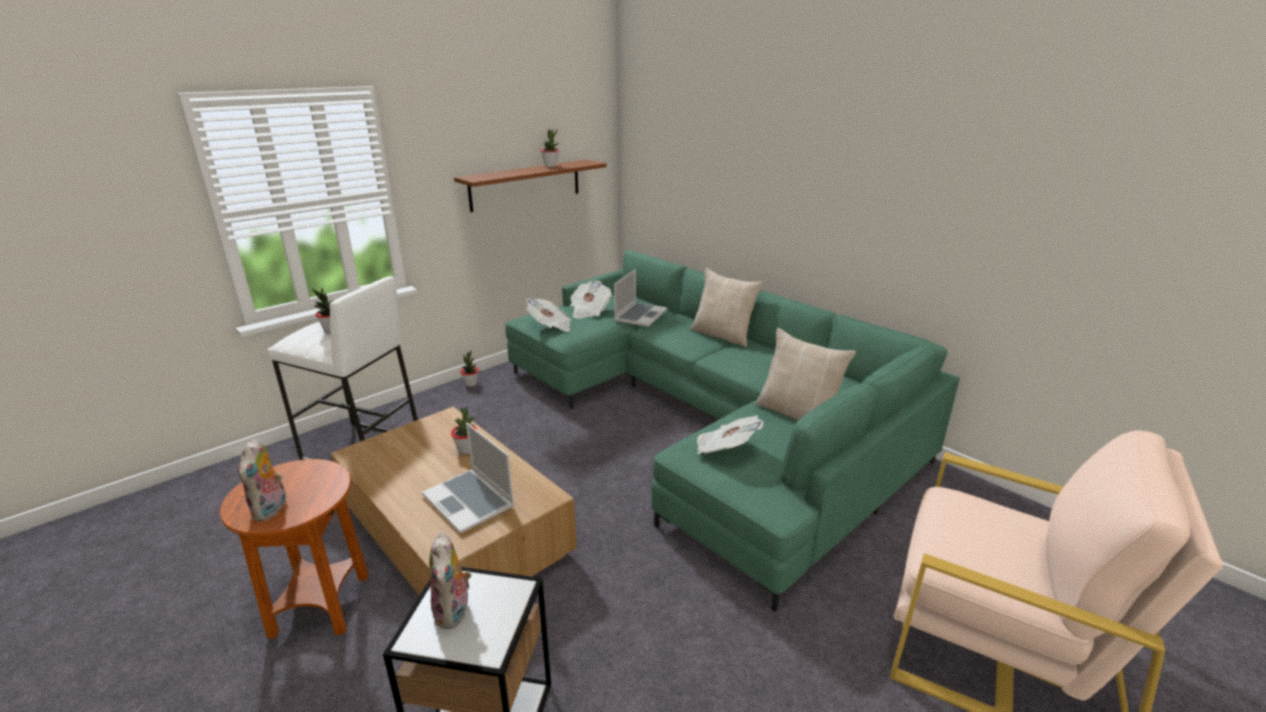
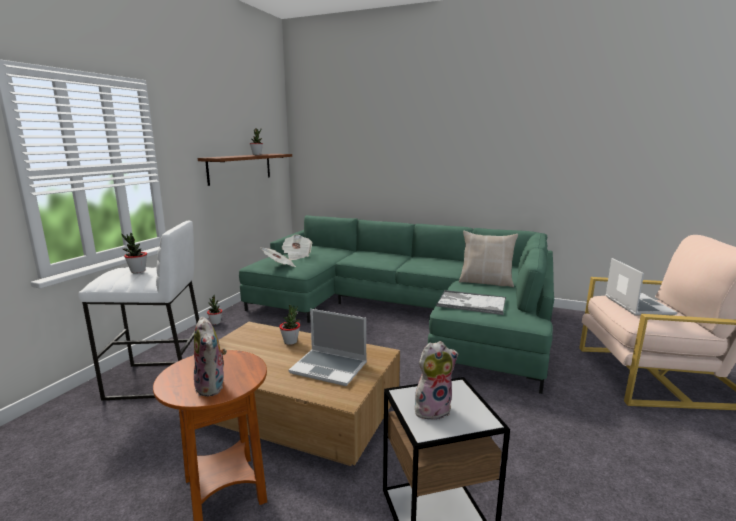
camera: 25 degrees left, 10 degrees down
plush toy [429,533,471,629] -> plush toy turned 75 degrees counterclockwise [415,341,458,420]
laptop [614,269,668,327] -> laptop moved to [605,258,677,316]
beige pillow [690,268,764,347] -> none
newspaper [697,416,764,454] -> tray [436,290,506,315]

